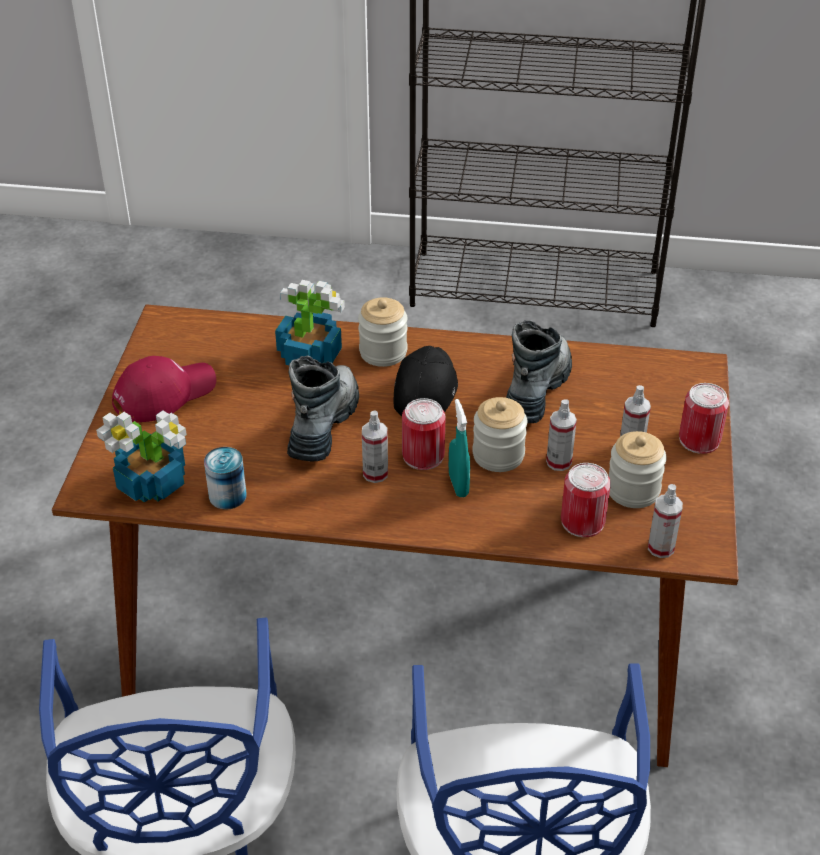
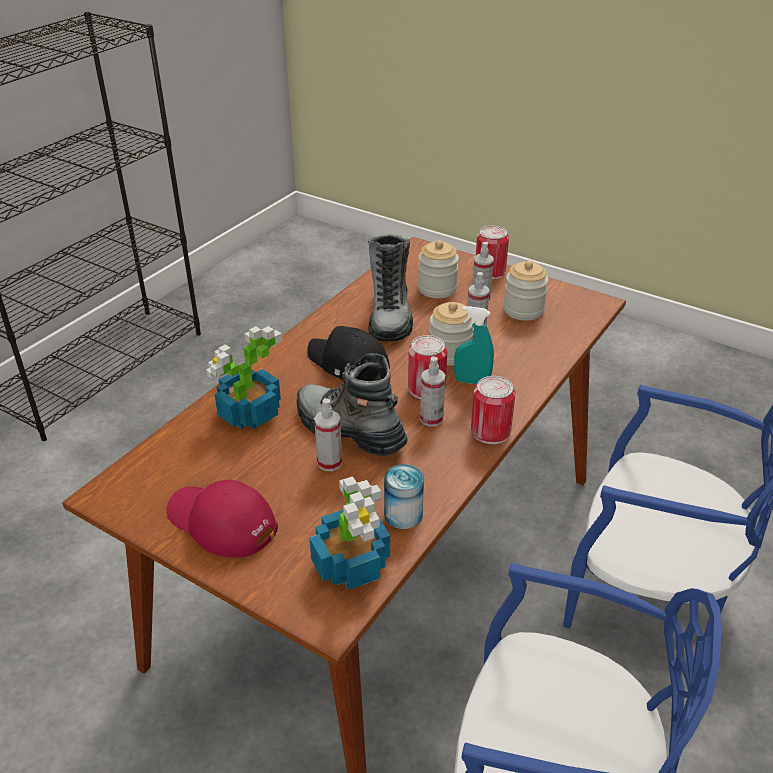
camera: 65 degrees left, 5 degrees down
red cap [112,356,216,422] -> red cap turned 45 degrees counterclockwise [167,480,278,558]
jar [358,297,408,367] -> jar moved to [418,240,459,298]
boot [506,320,572,423] -> boot turned 135 degrees counterclockwise [368,235,413,342]
can [561,463,611,537] -> can moved to [471,376,516,444]
spray bottle [648,484,683,558] -> spray bottle moved to [314,398,342,471]

